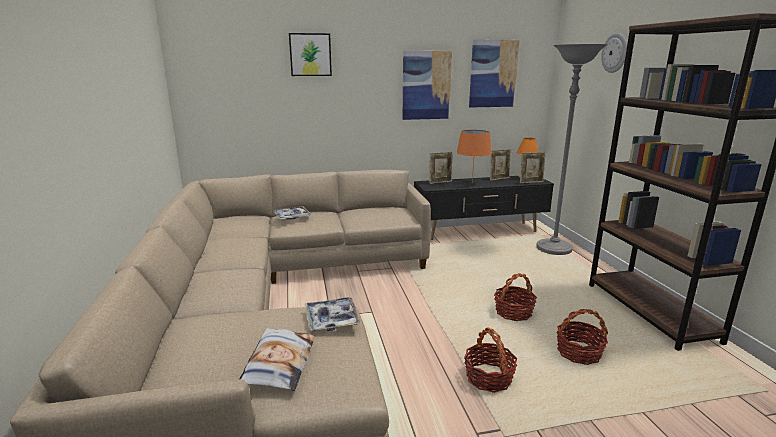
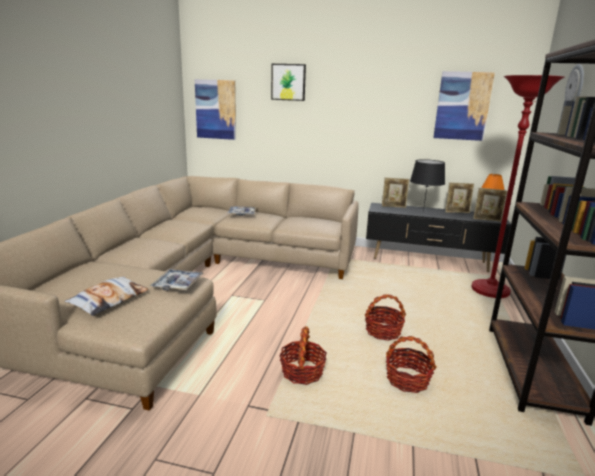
camera: 25 degrees right, 0 degrees up
picture [403,51,452,120] -> picture moved to [195,79,236,140]
orange table lamp [457,130,492,183] -> black table lamp [410,159,445,212]
grey floor lamp [536,44,608,255] -> red floor lamp [471,75,565,298]

